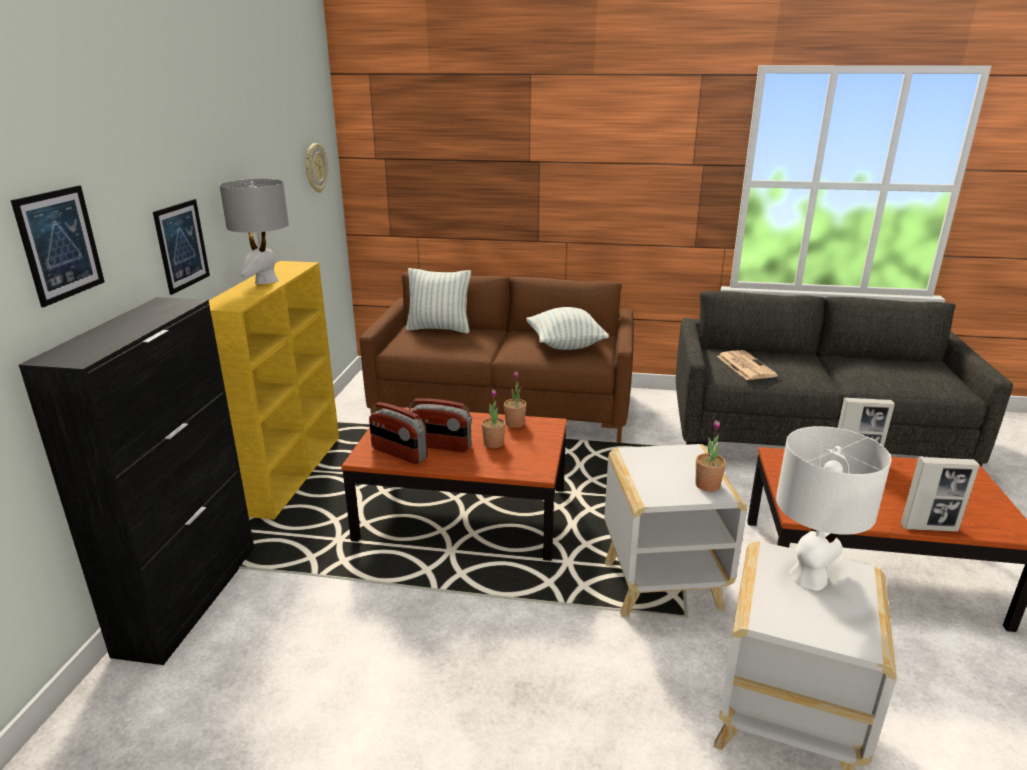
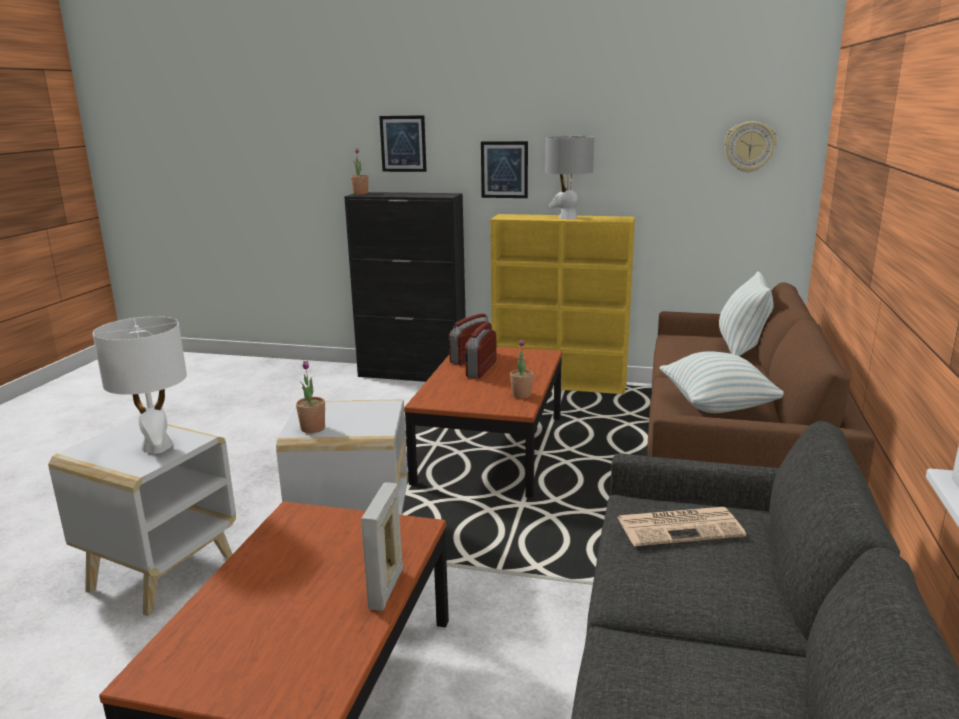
camera: 95 degrees right, 5 degrees down
potted plant [482,389,506,448] -> potted plant moved to [351,148,368,195]
picture frame [901,457,979,532] -> none

